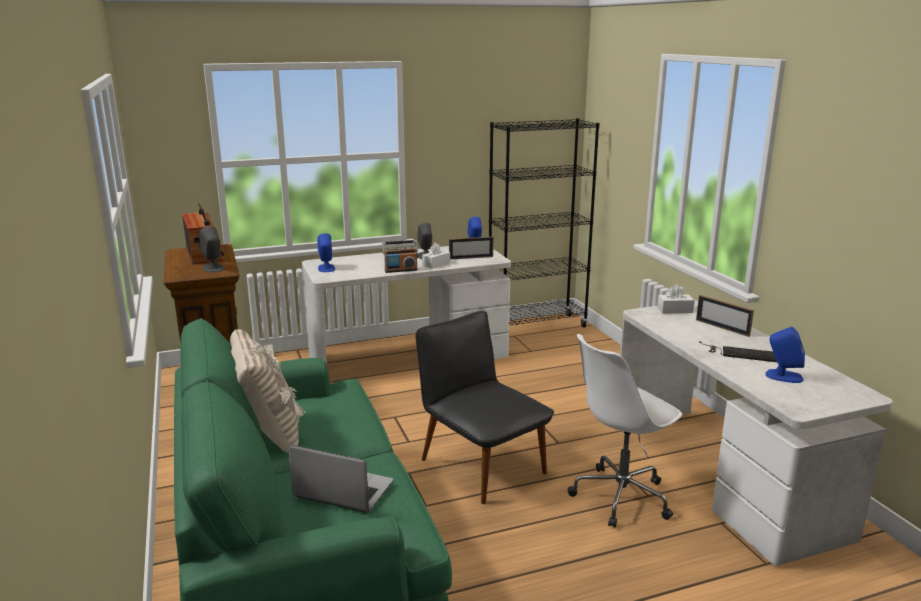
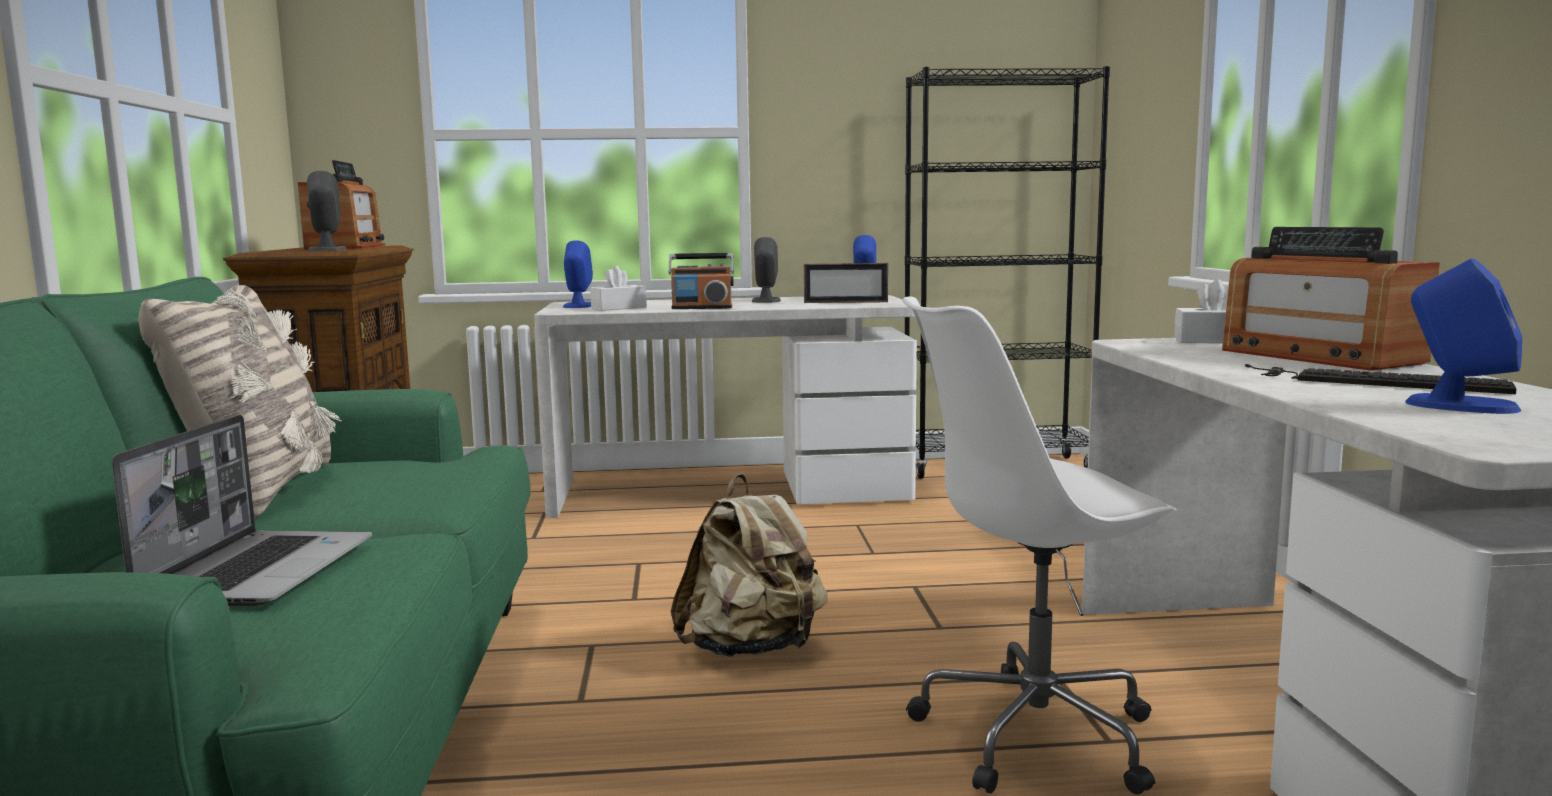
camera: 15 degrees right, 10 degrees down
laptop [288,445,393,513] -> laptop turned 60 degrees clockwise [112,415,372,606]
black chair [416,311,554,504] -> beige backpack [671,474,827,657]
white tissue box [422,242,450,269] -> white tissue box moved to [590,266,647,311]
picture frame [696,295,754,337] -> radio [1222,227,1440,371]

